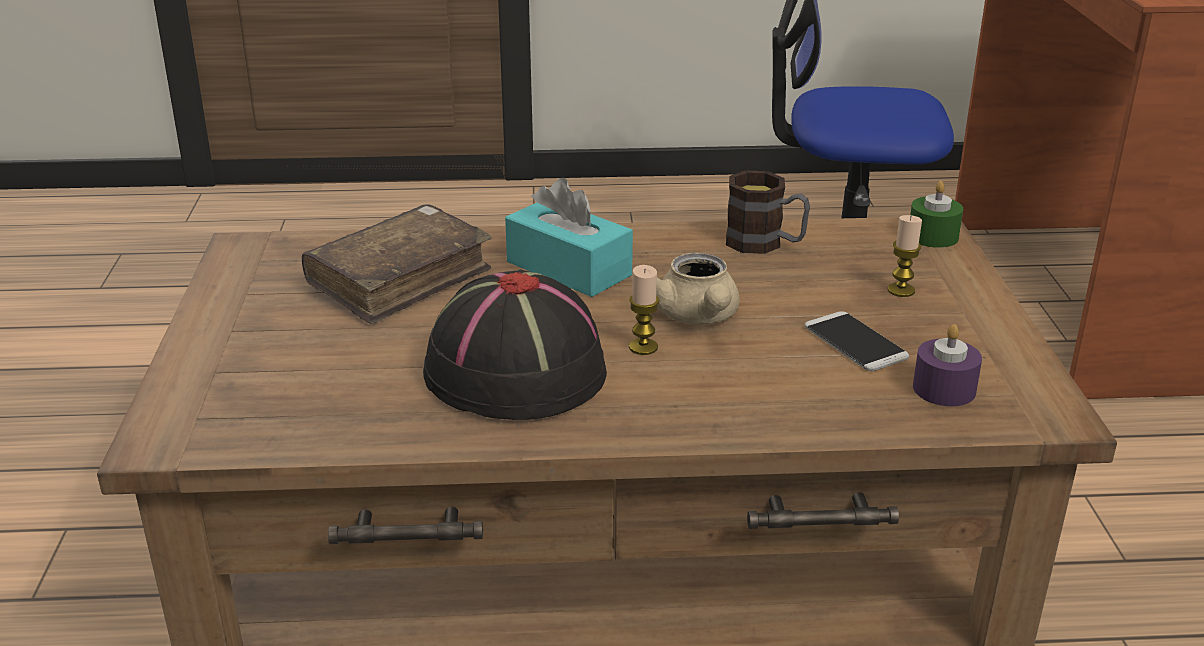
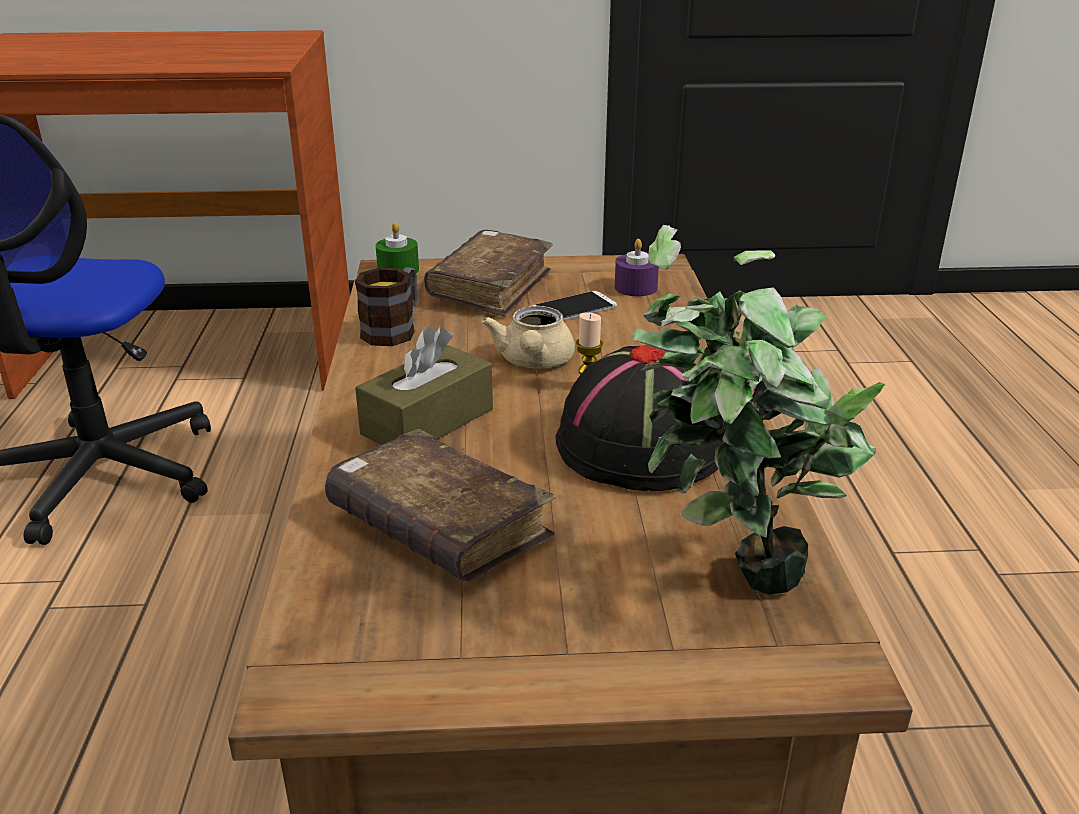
camera: 90 degrees left, 0 degrees up
turquoise tissue box [505,178,633,297] -> brown tissue box [355,327,493,445]
beige teapot [656,253,740,324] -> beige teapot turned 105 degrees clockwise [482,306,575,368]
candle [888,215,922,297] -> brown book [424,230,553,317]
none -> potted plant [630,225,885,595]

